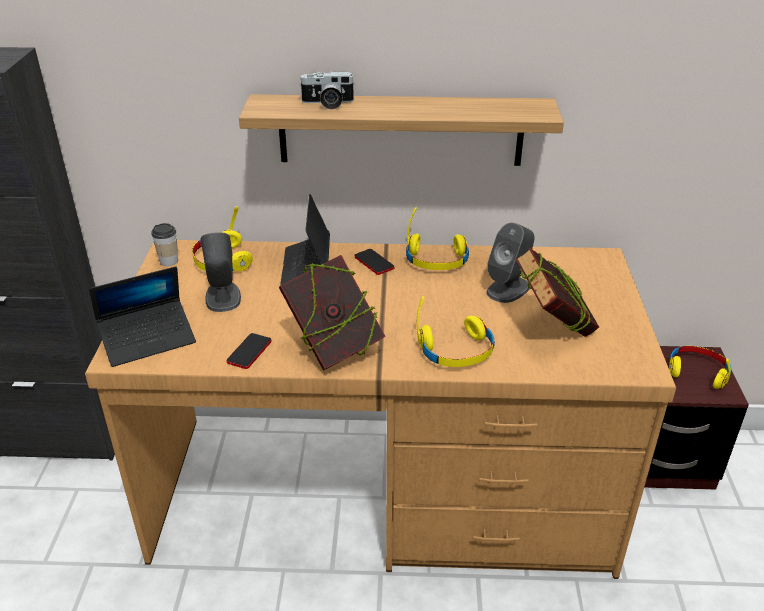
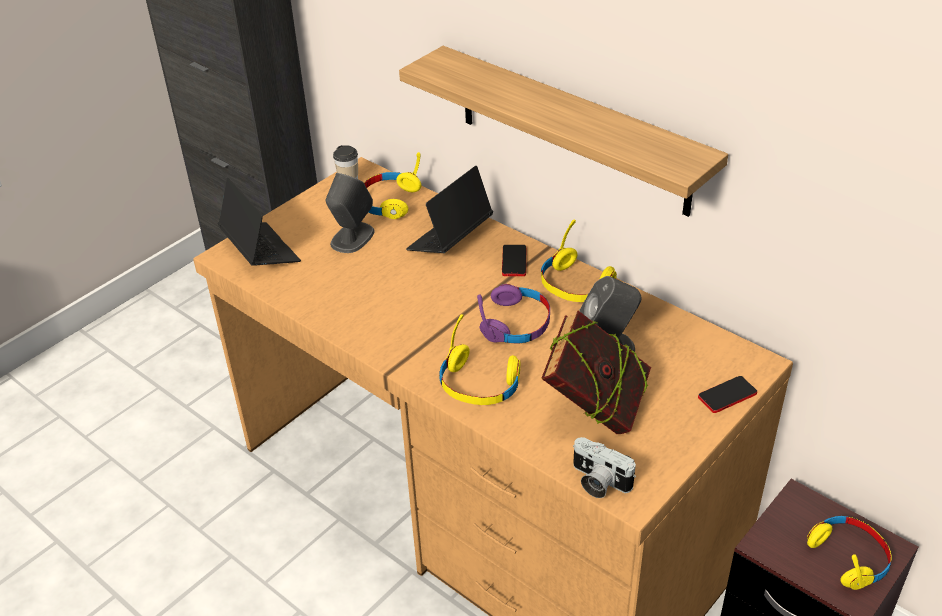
camera: 40 degrees right, 5 degrees up
laptop [89,266,196,367] -> laptop turned 135 degrees counterclockwise [218,178,301,266]
phone [227,333,271,369] -> phone moved to [698,376,757,413]
book [279,255,386,371] -> none
camera [299,71,355,109] -> camera moved to [573,437,636,498]
none -> purple headphones [477,284,550,343]

